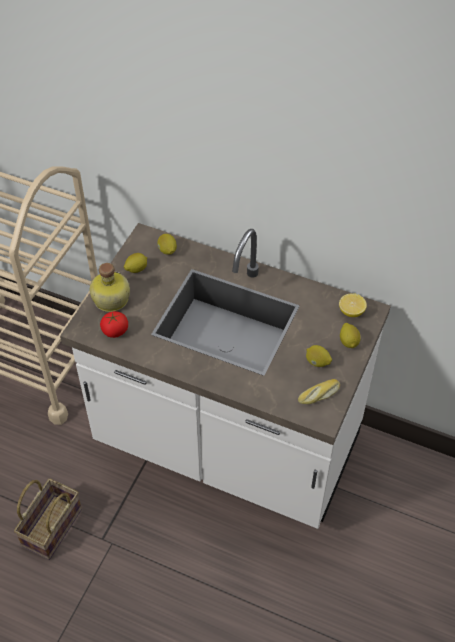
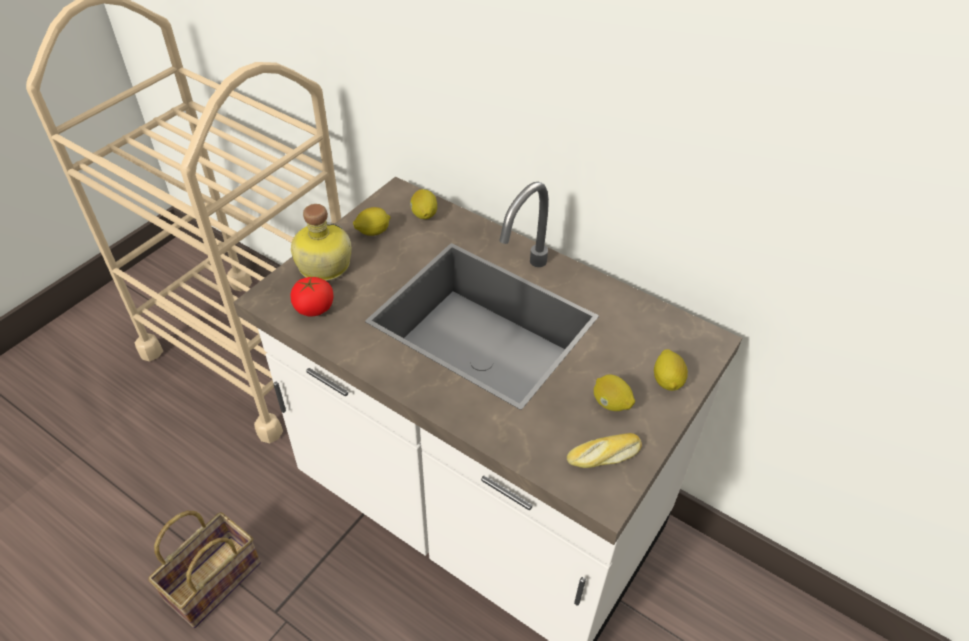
camera: 10 degrees right, 5 degrees down
lemon [339,293,367,317] -> none

